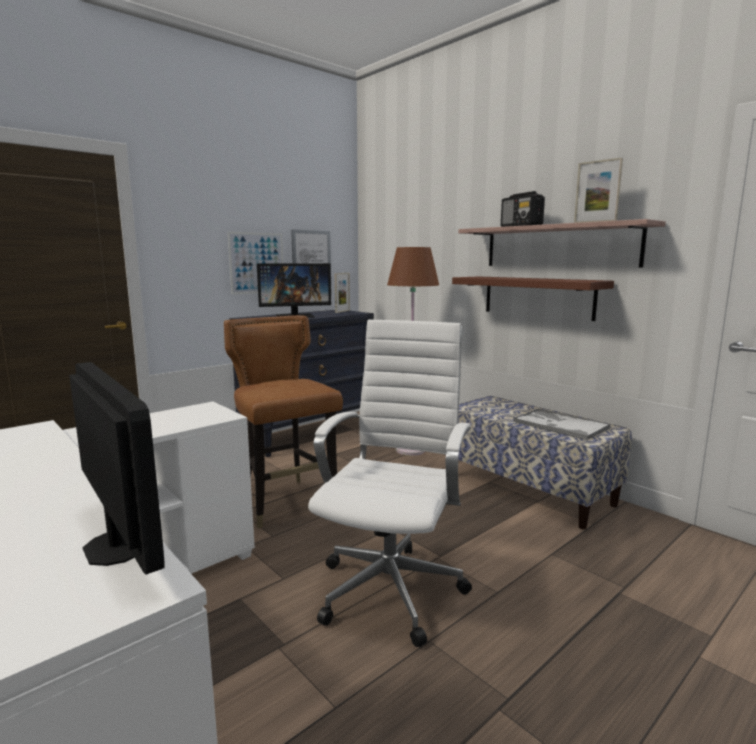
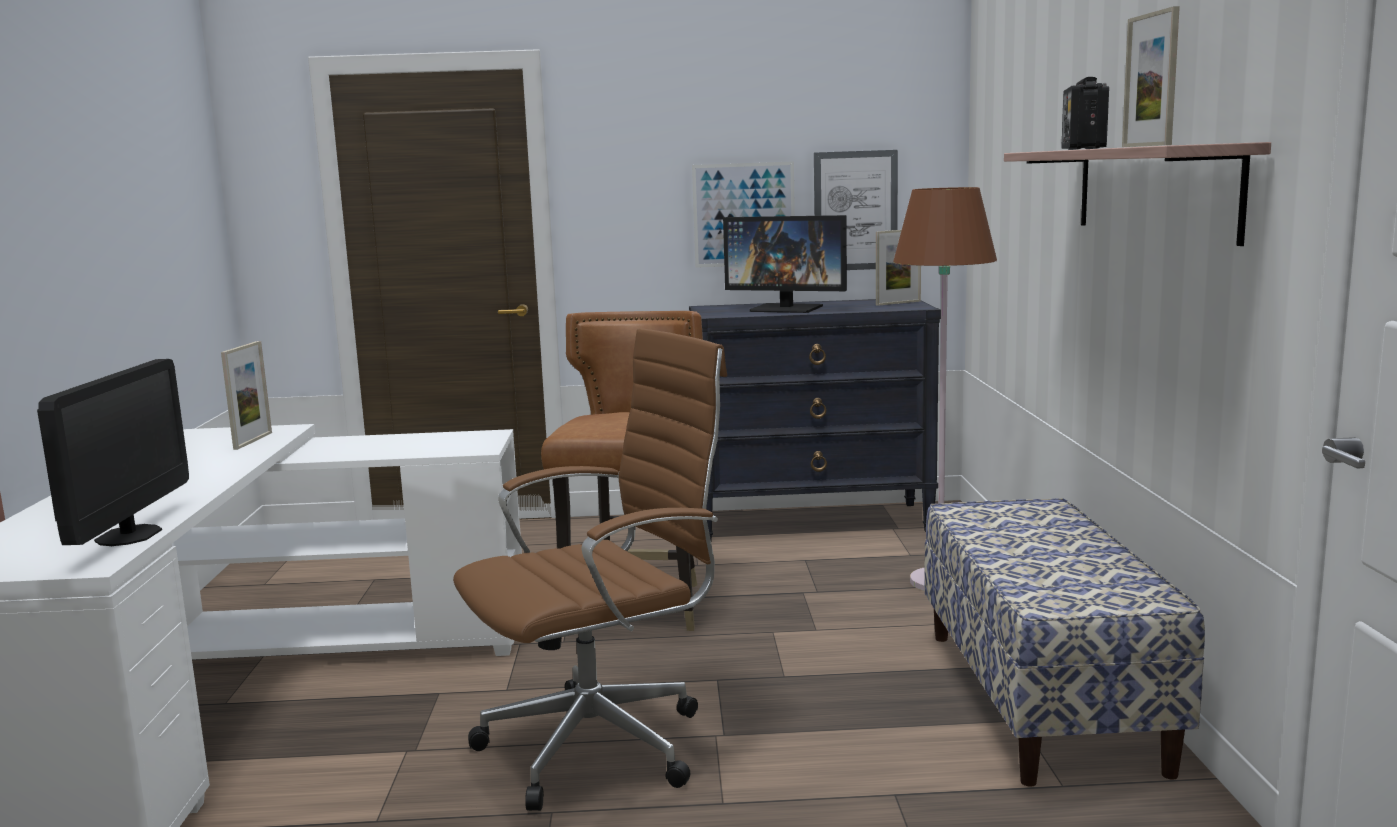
camera: 40 degrees right, 0 degrees up
white office chair [308,319,472,647] -> brown office chair [453,328,727,811]
brown shelf [452,276,614,321] -> none
tray [514,408,611,441] -> none
none -> picture frame [221,341,272,450]

